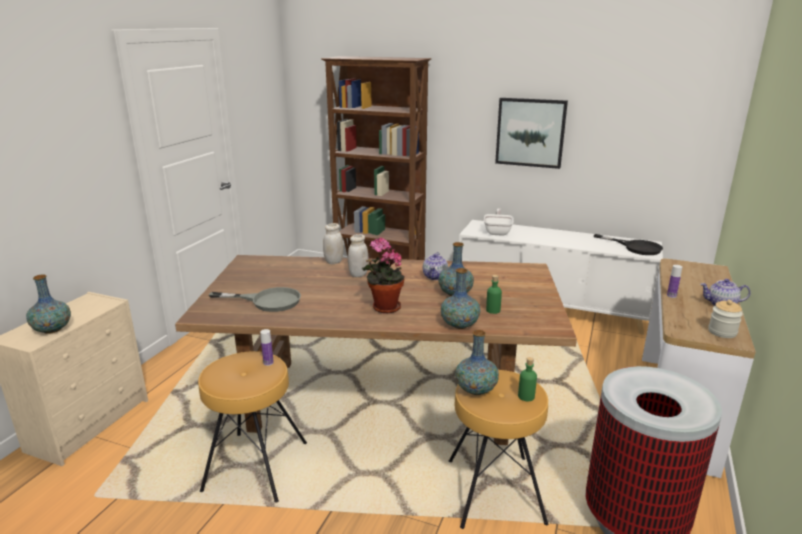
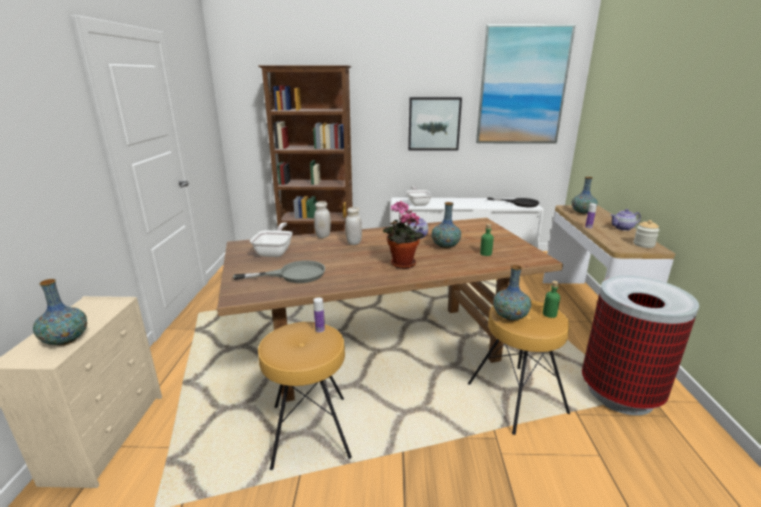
camera: 20 degrees left, 0 degrees up
vase [441,268,480,329] -> vase moved to [571,177,598,214]
none -> frying pan [250,222,293,257]
none -> picture [476,24,576,144]

